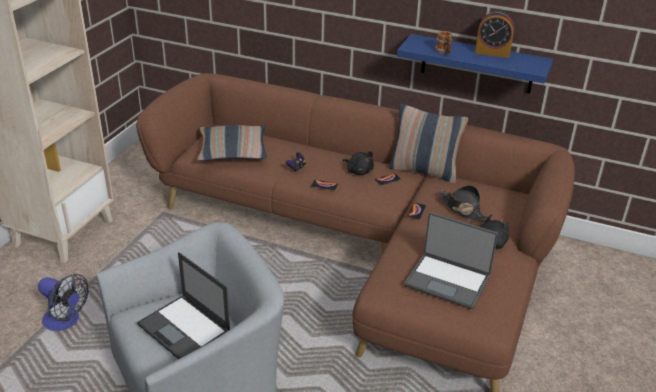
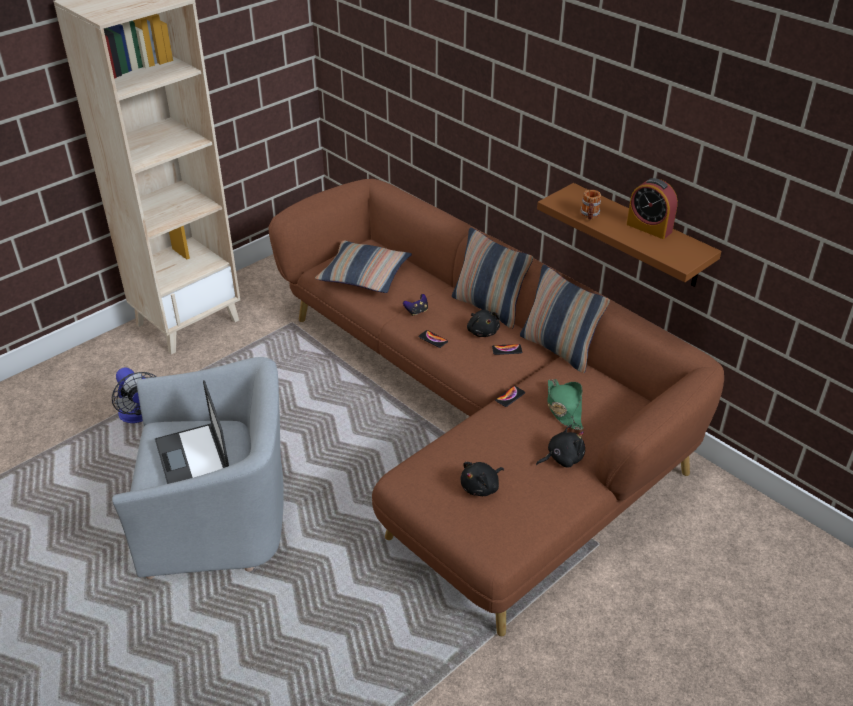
camera: 25 degrees right, 5 degrees up
blue shelf [397,34,553,93] -> brown shelf [537,183,721,287]
laptop [405,212,498,309] -> black plush toy [460,462,504,496]
black hat [439,185,491,221] -> green hat [548,379,584,430]
none -> pillow [452,227,533,329]

